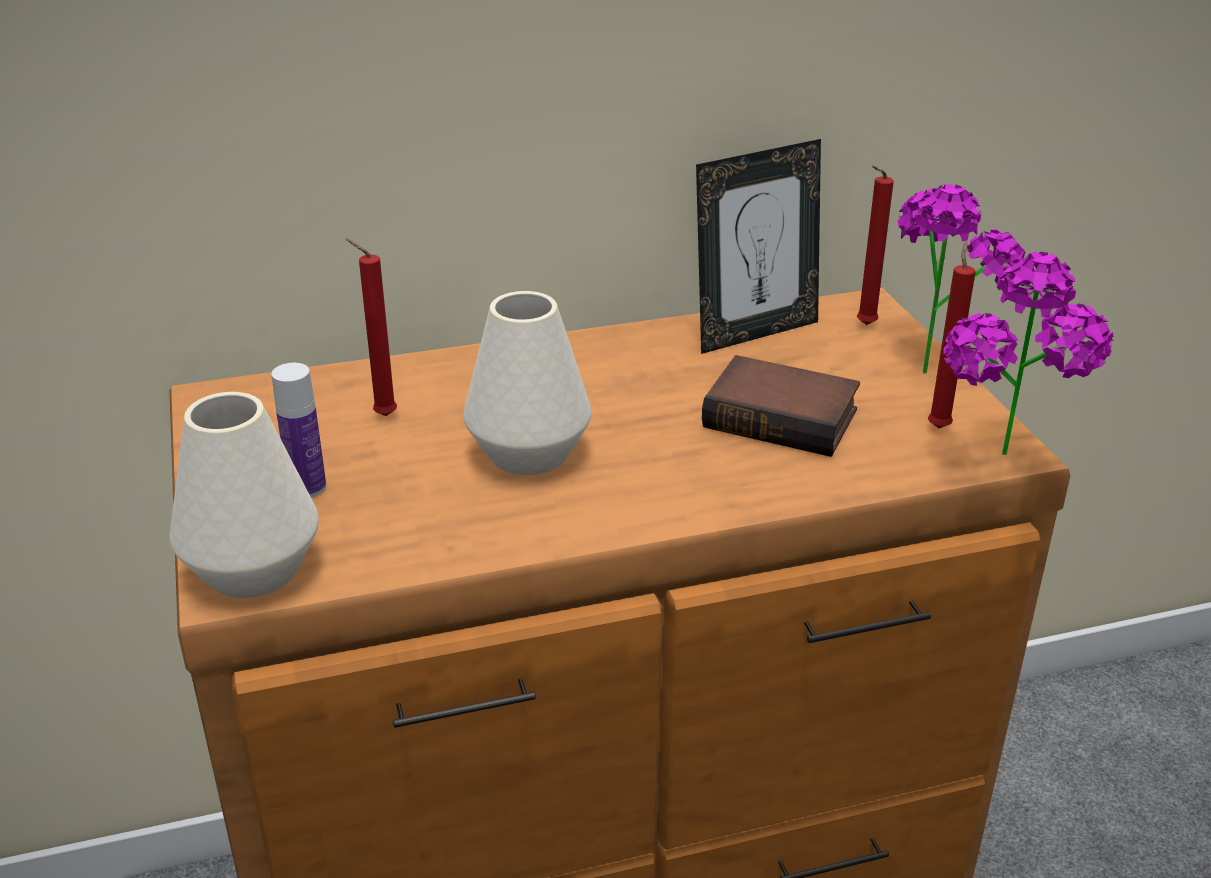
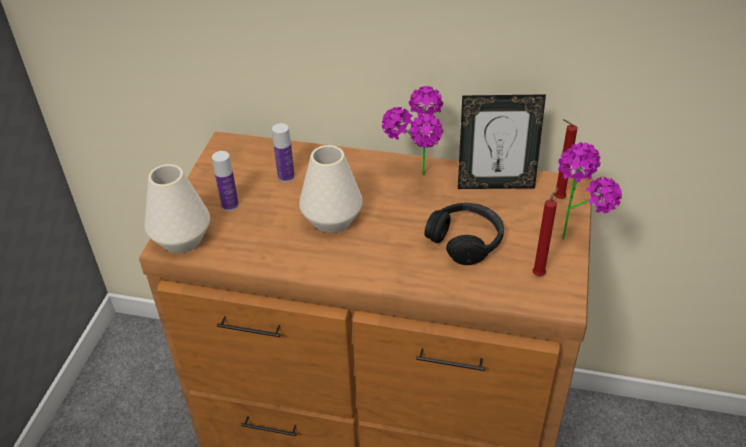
camera: 30 degrees right, 10 degrees up
red candle [346,238,397,416] -> bottle [272,123,295,182]
book [702,355,860,457] -> black headphones [424,203,504,265]
potted plant [944,252,1113,455] -> potted plant moved to [382,86,444,175]

